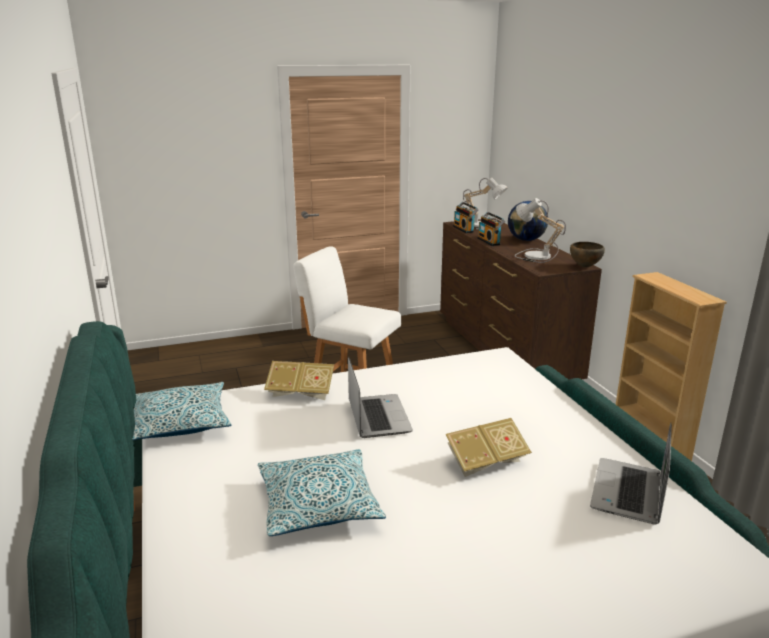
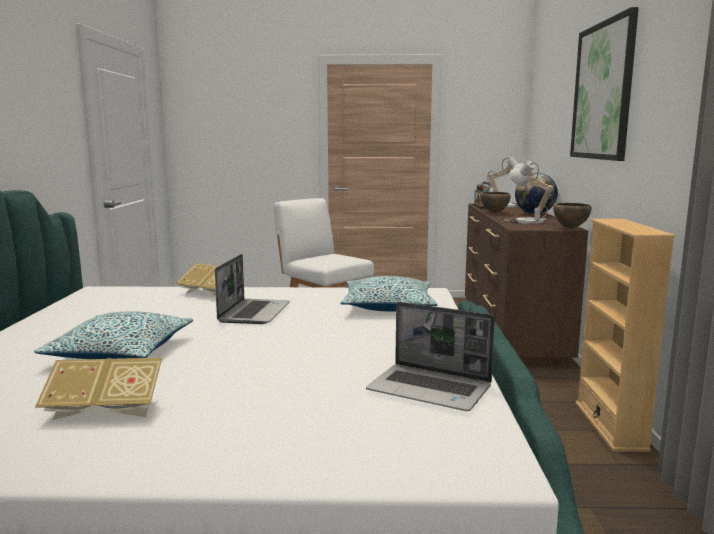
camera: 20 degrees right, 10 degrees down
pillow [133,382,231,440] -> pillow moved to [340,276,437,312]
book [446,418,532,477] -> book moved to [35,358,162,420]
radio [477,212,505,246] -> brown bowl [480,192,511,213]
laptop [590,423,672,525] -> laptop turned 105 degrees counterclockwise [366,302,495,411]
none -> picture [570,7,639,161]

